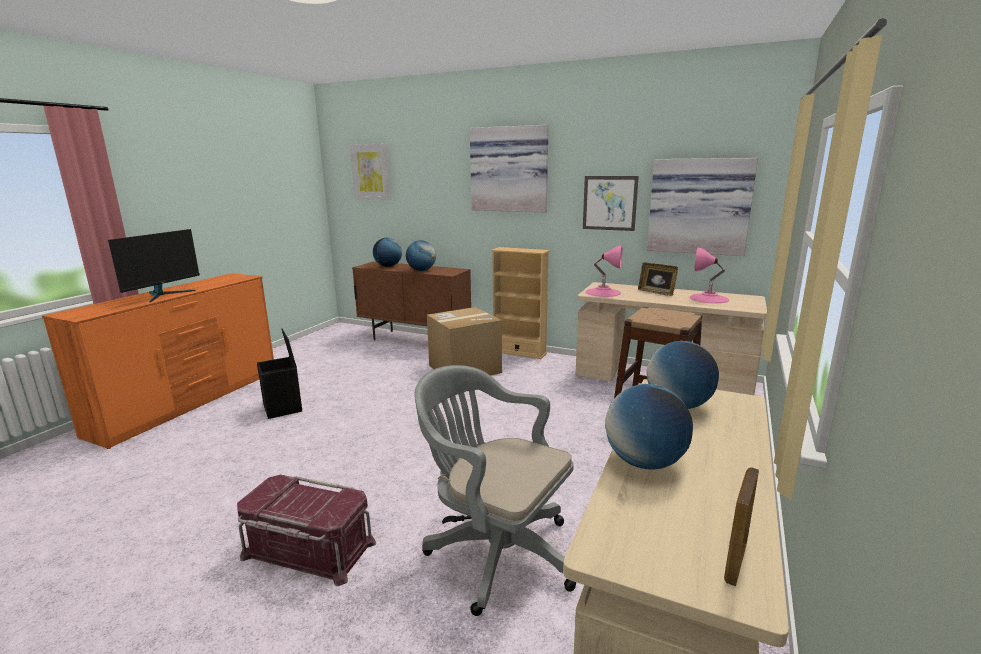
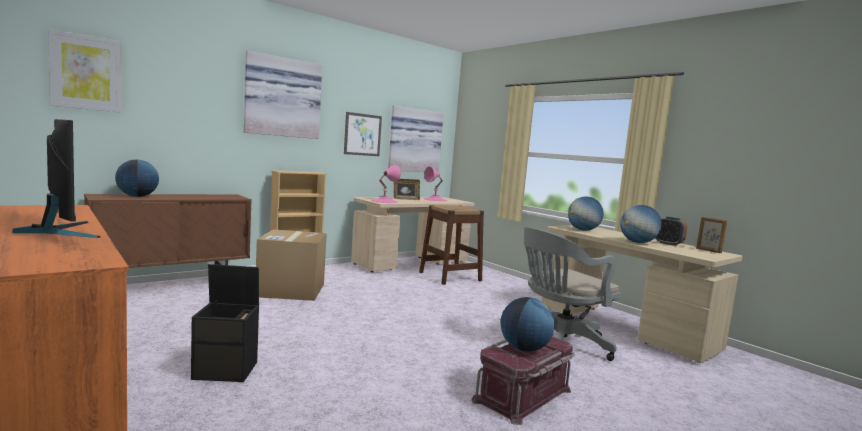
camera: 65 degrees left, 10 degrees down
globe [406,240,436,271] -> globe moved to [501,297,555,352]
none -> alarm clock [656,217,687,246]

